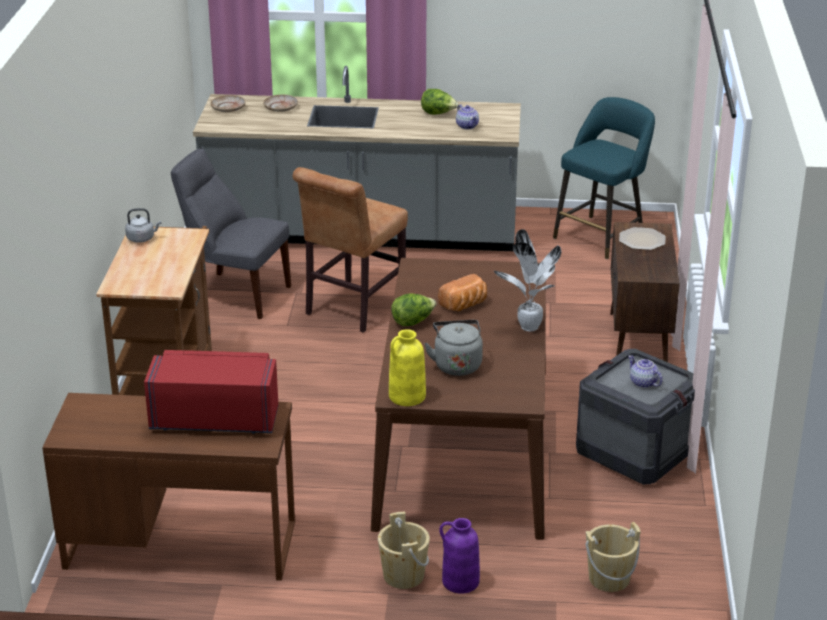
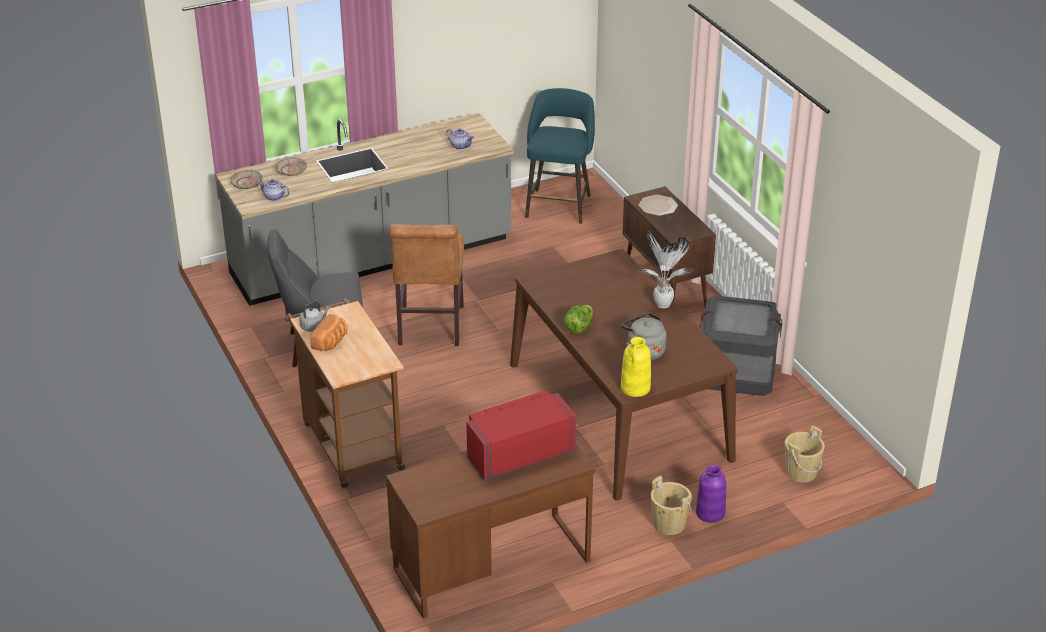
camera: 30 degrees left, 5 degrees up
lettuce [421,89,458,115] -> none
bread [438,274,487,311] -> bread moved to [310,314,347,351]
teapot [628,355,663,388] -> teapot moved to [258,179,290,201]

